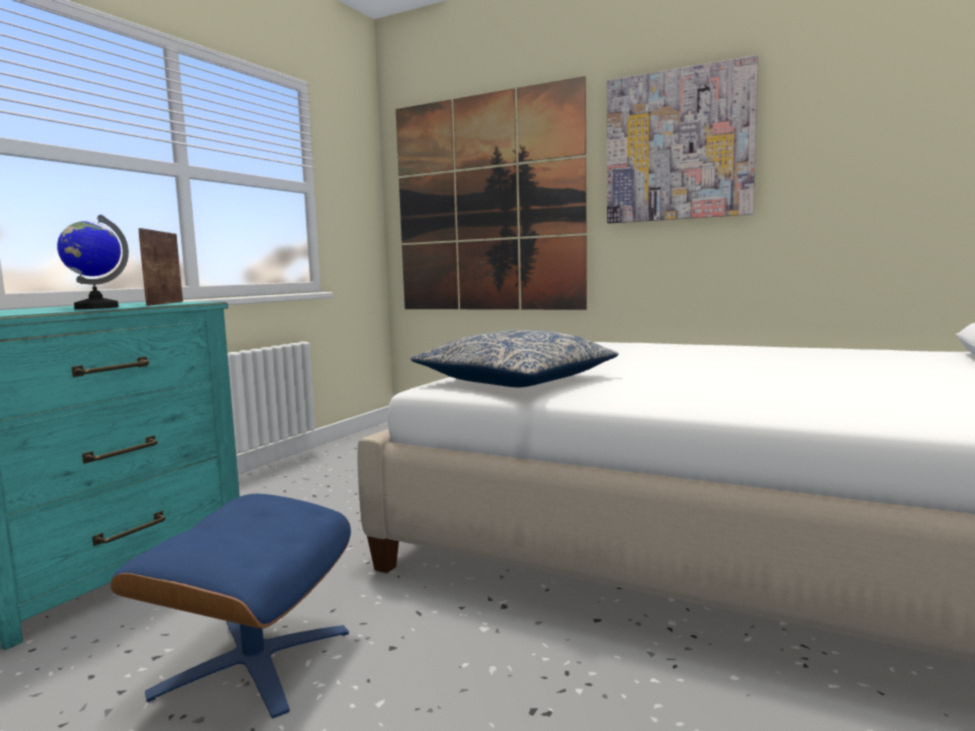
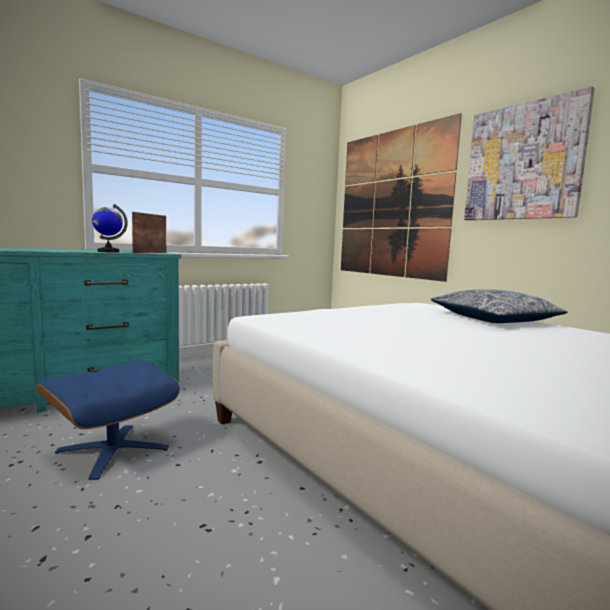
camera: 25 degrees right, 0 degrees up
pillow [411,330,619,387] -> pillow moved to [431,290,568,323]

